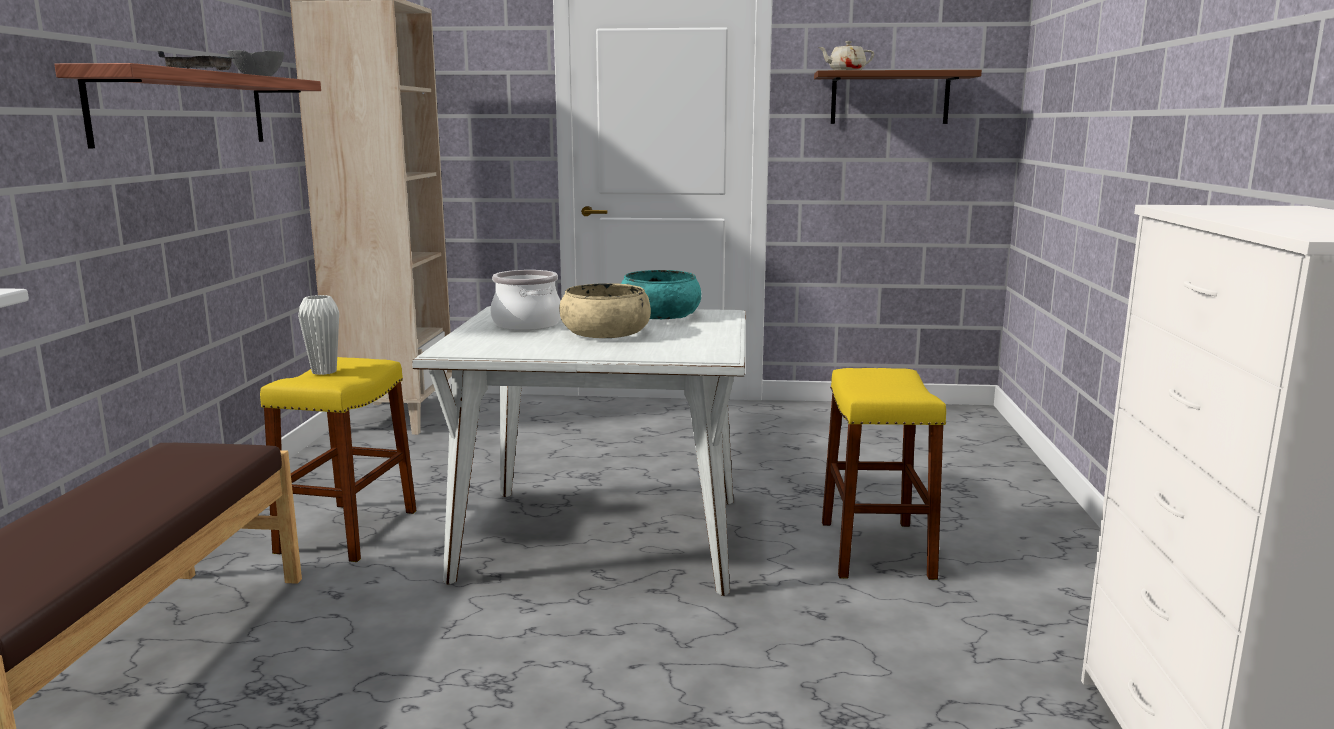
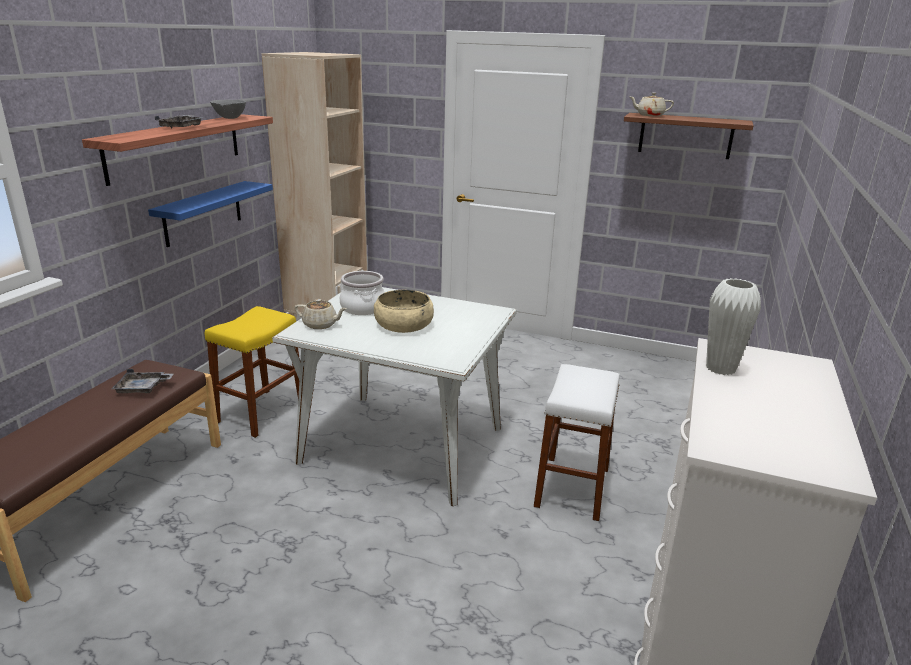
camera: 15 degrees right, 10 degrees up
white vase [298,295,339,375] -> white vase moved to [706,278,761,375]
turquoise bowl [621,270,701,319] -> none
yellow stool [822,368,946,580] -> white stool [534,364,620,521]
none -> grey tray [111,369,174,393]
none -> blue shelf [148,181,273,247]
none -> beige teapot [295,299,347,329]

